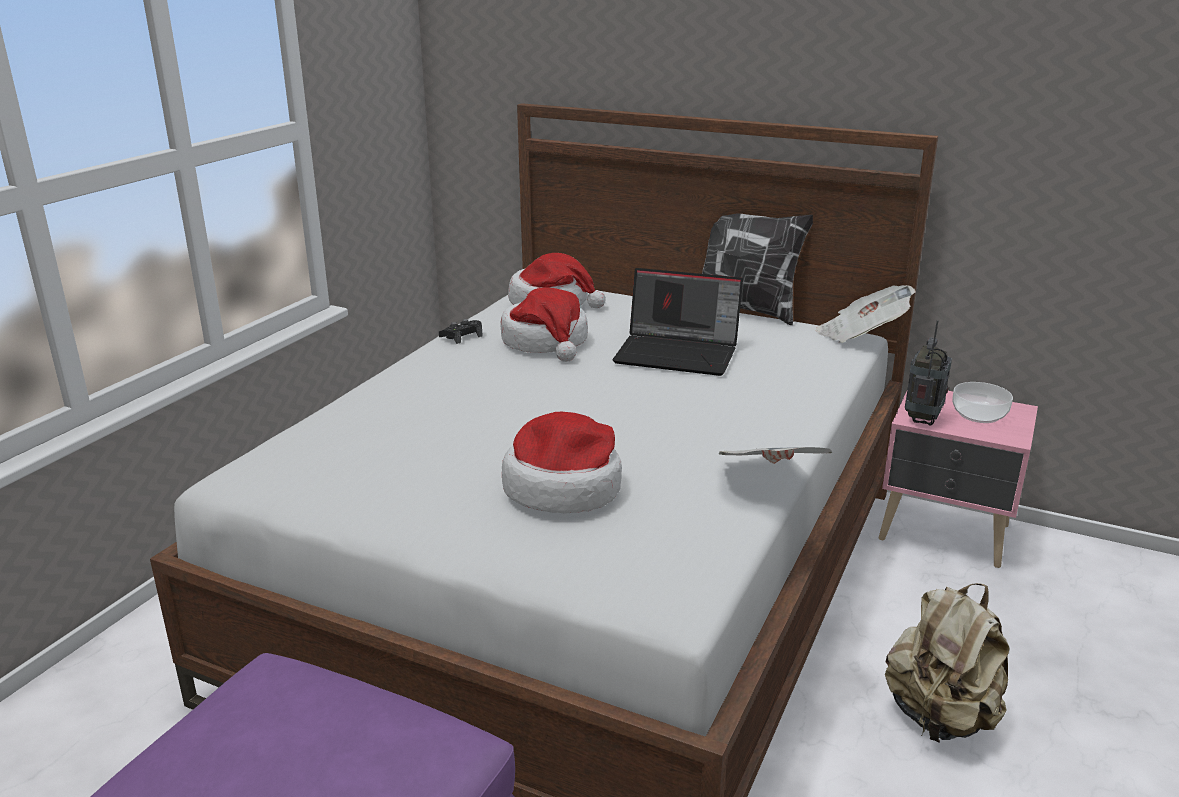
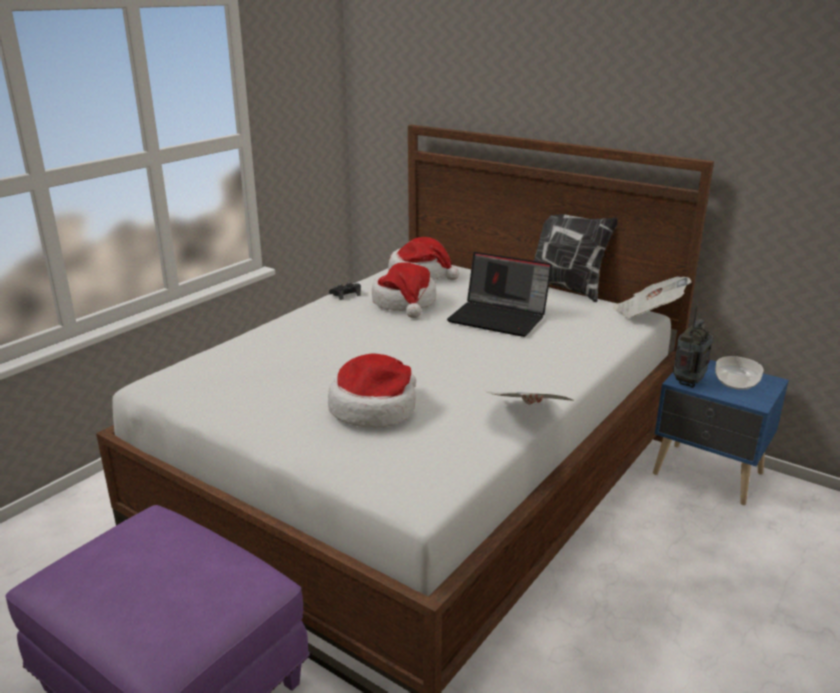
camera: 10 degrees right, 0 degrees up
pink nightstand [879,389,1038,568] -> blue nightstand [653,360,789,505]
beige backpack [885,583,1009,743] -> none

